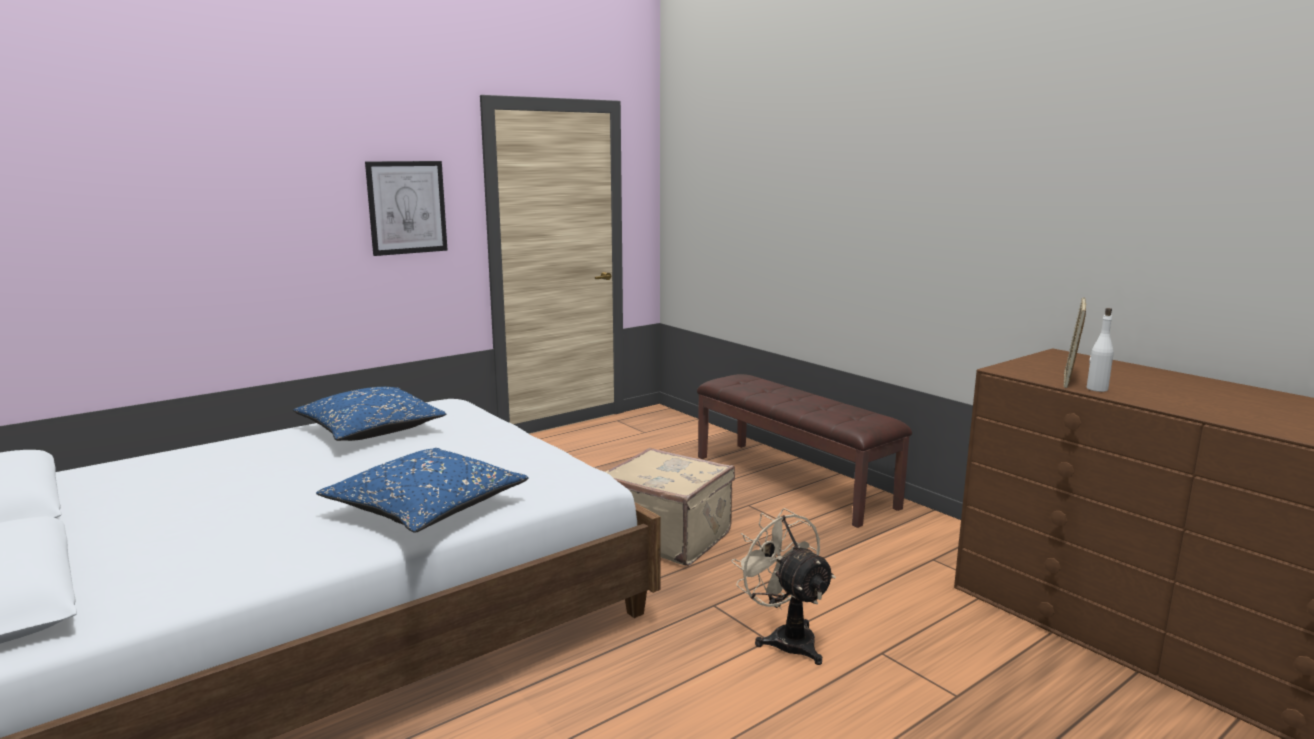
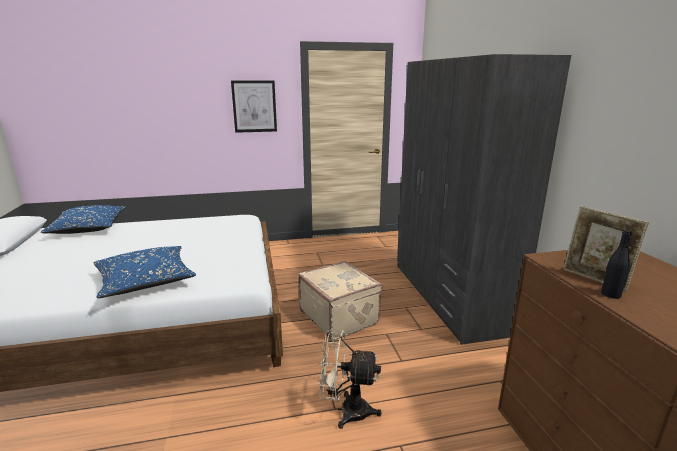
camera: 25 degrees right, 5 degrees up
blue pillow [293,387,447,441] -> blue pillow moved to [41,205,125,234]
brown bench [697,374,912,528] -> grey wardrobe [397,54,571,345]
beige fan [731,508,836,665] -> beige fan turned 75 degrees counterclockwise [318,330,382,429]
picture frame [1063,297,1086,388] -> picture frame turned 90 degrees counterclockwise [563,206,649,292]
white bottle [1087,308,1114,392] -> black bottle [601,223,632,299]

